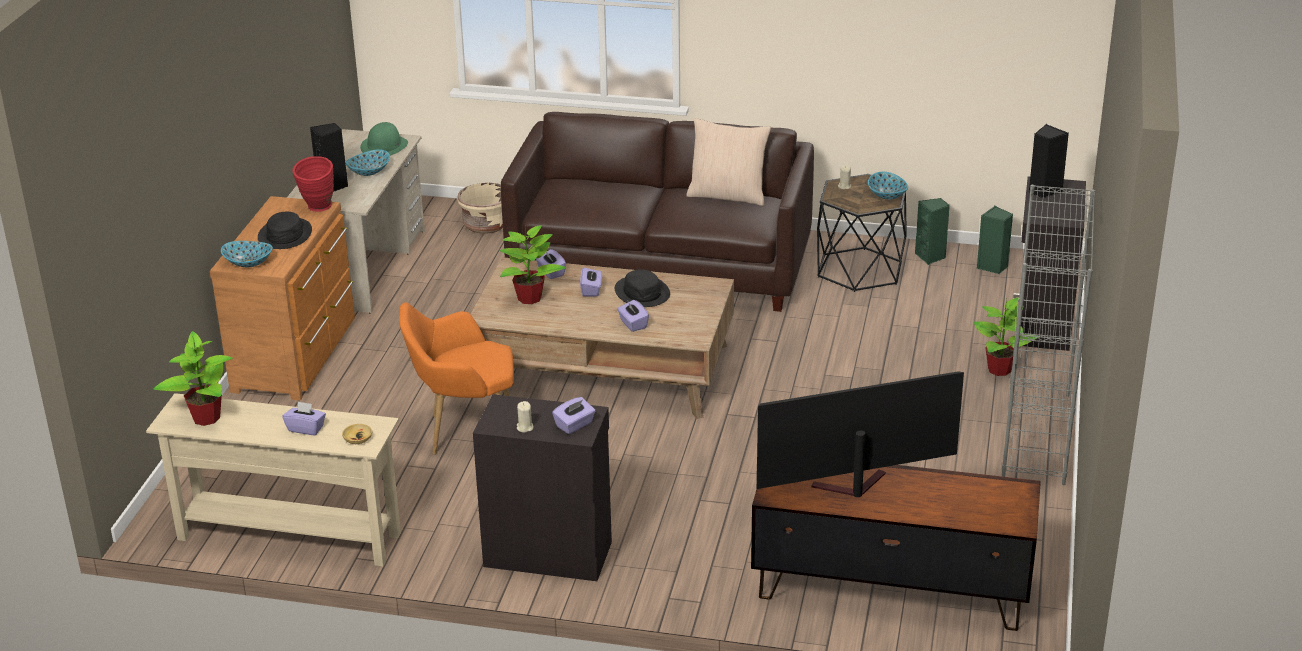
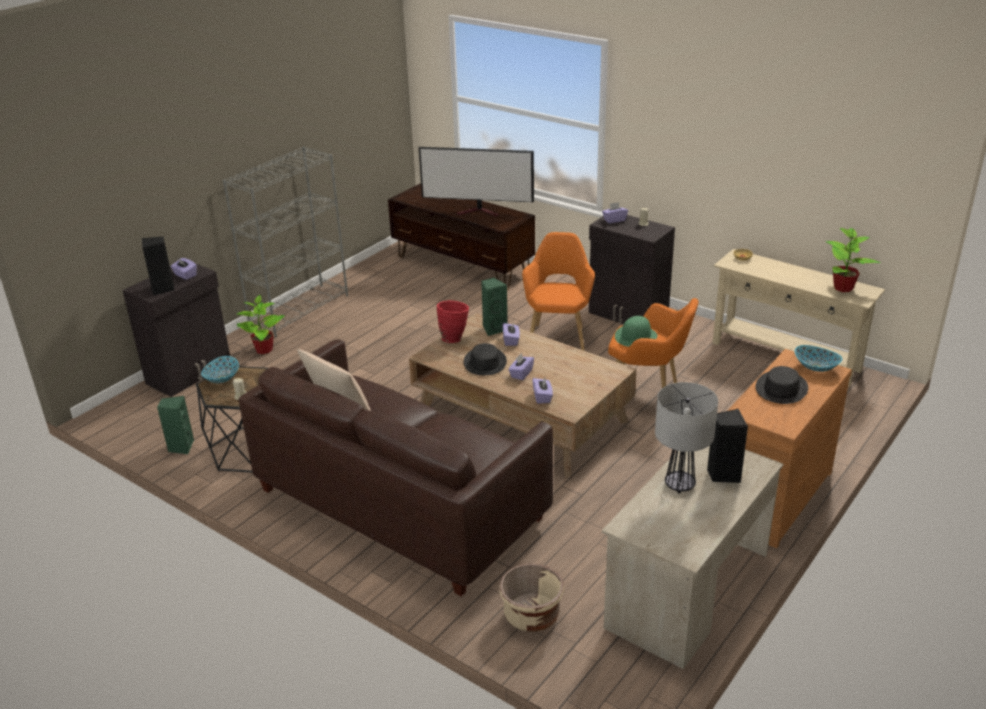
camera: 155 degrees left, 0 degrees up
purple tissue box [282,401,326,435] -> purple tissue box moved to [171,258,197,280]
red vase [292,156,334,212] -> red vase moved to [437,300,469,343]
bowl [345,149,390,176] -> table lamp [655,382,718,493]
green hat [360,122,408,156] -> green hat moved to [615,316,657,347]
potted plant [500,225,566,304] -> none
green speaker [977,206,1013,274] -> green speaker moved to [481,277,507,336]
none -> orange armchair [522,232,595,351]

